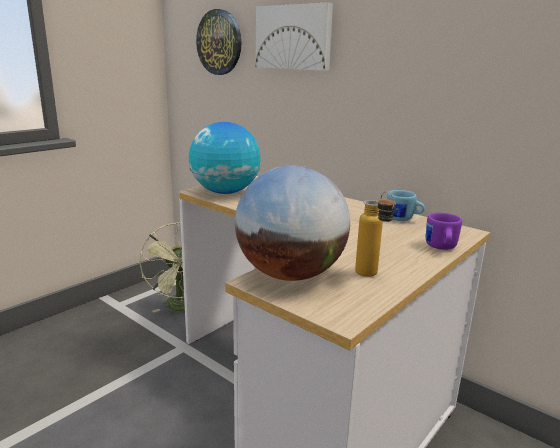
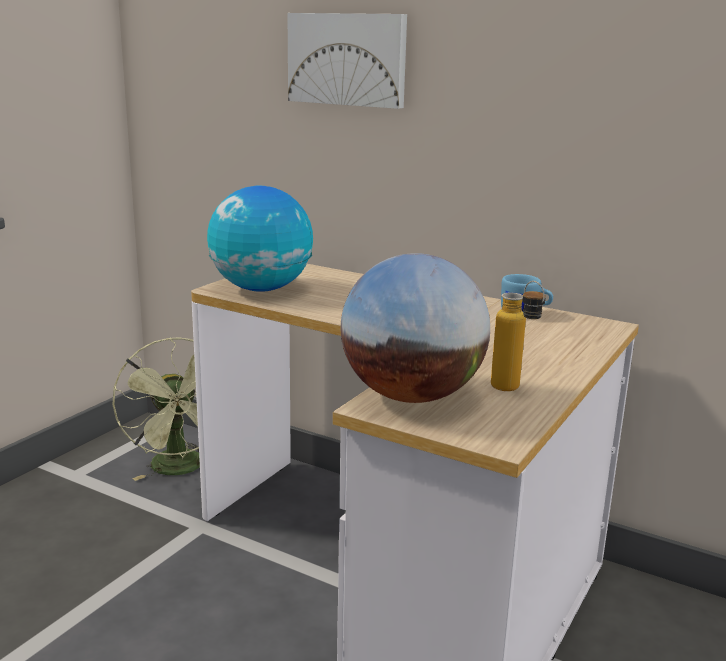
camera: 10 degrees left, 0 degrees up
wall clock [196,9,241,75] -> none
purple mug [426,213,462,250] -> none

